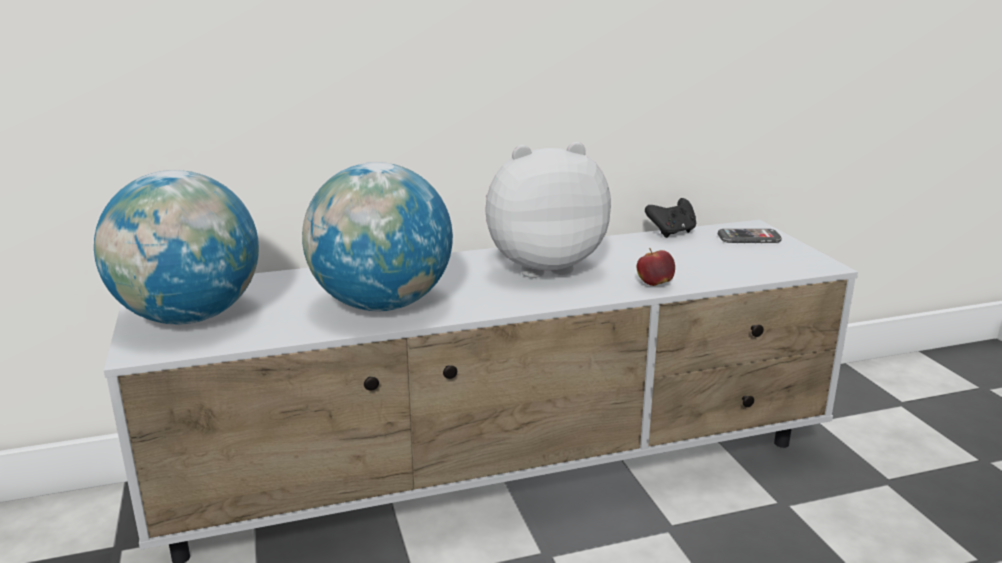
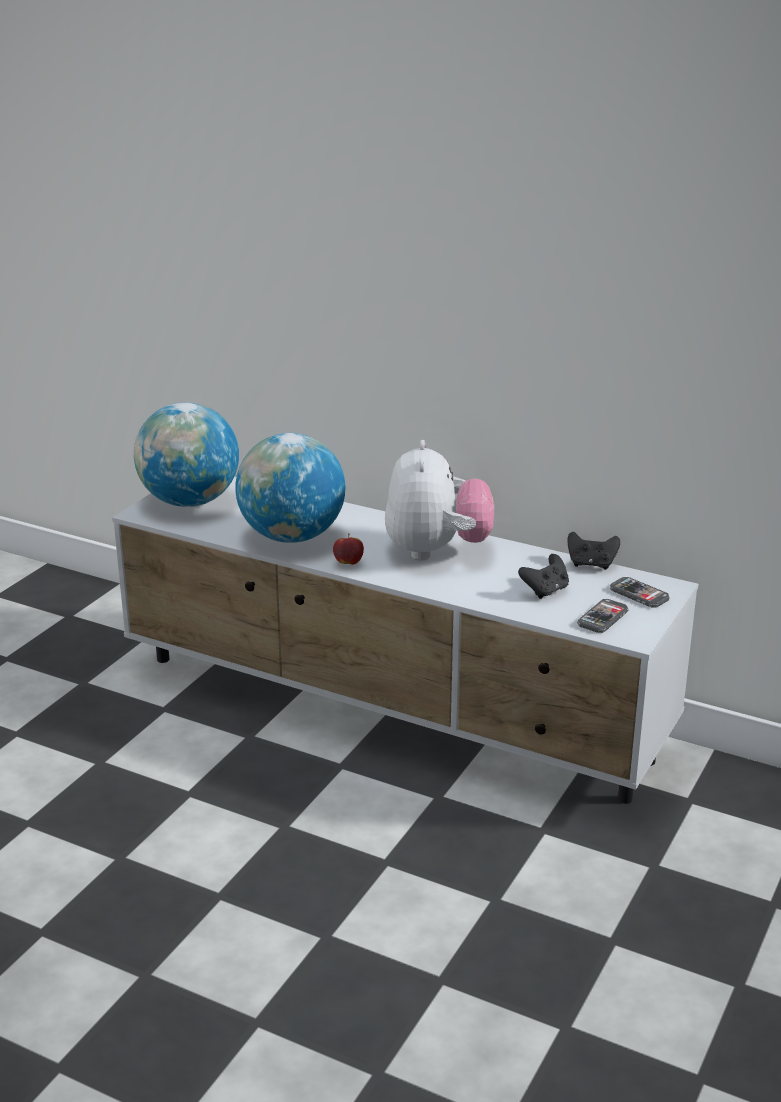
camera: 45 degrees right, 5 degrees up
plush toy [485,142,611,278] -> plush toy turned 60 degrees clockwise [385,440,494,561]
apple [637,248,675,286] -> apple moved to [333,533,364,565]
none -> black game controller [518,554,569,599]
none -> phone [577,599,629,633]

